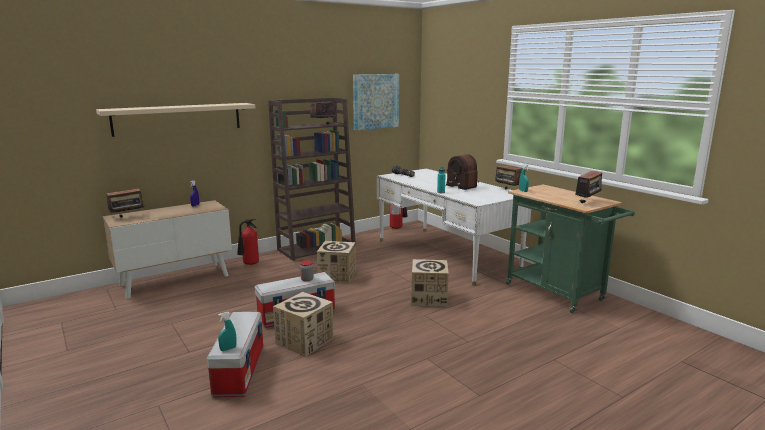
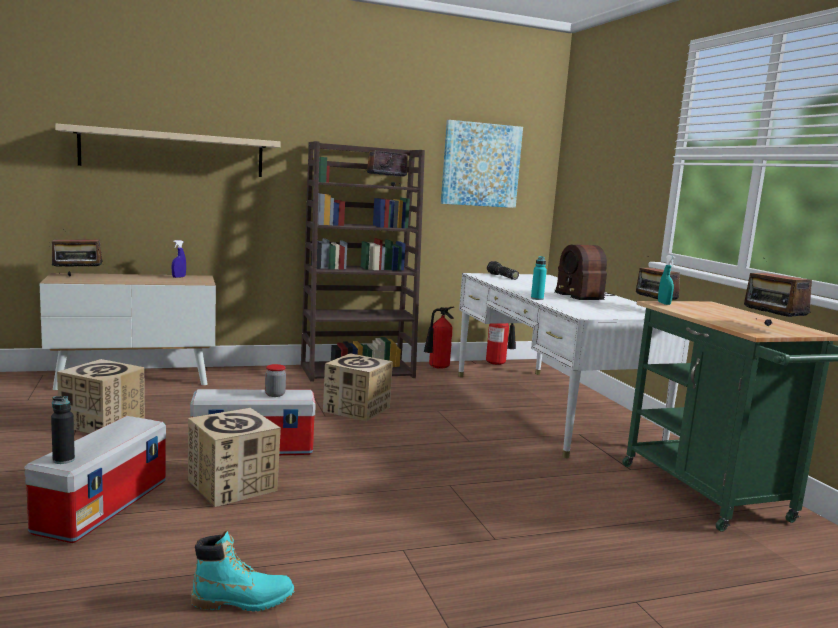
camera: 15 degrees right, 5 degrees down
turquoise spray bottle [218,312,237,351] -> black bottle [51,396,75,464]
fire extinguisher [237,219,259,265] -> fire extinguisher moved to [424,307,454,369]
cardboard box [411,259,449,307] -> cardboard box moved to [57,359,145,433]
radio [575,171,602,203] -> radio turned 105 degrees clockwise [744,258,812,326]
none -> turquoise boot [191,530,294,611]

